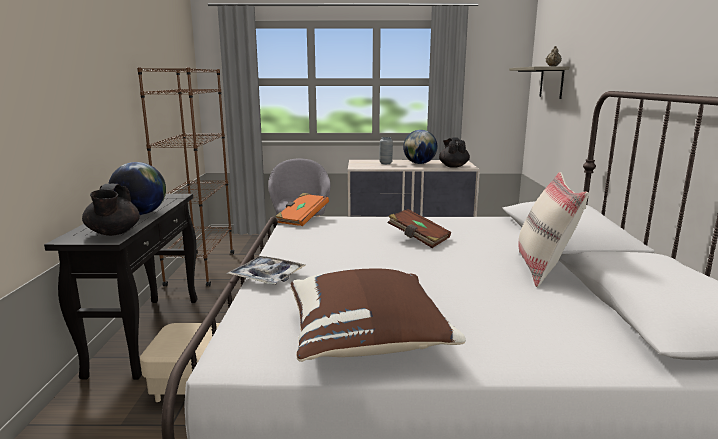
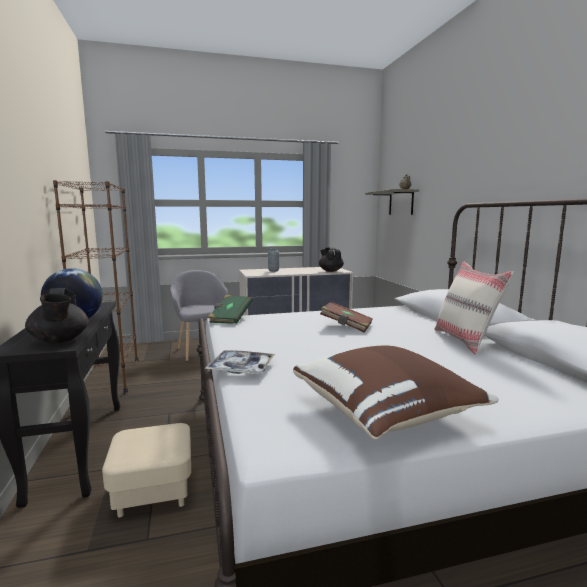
camera: 15 degrees left, 5 degrees down
orange book [275,193,329,226] -> green book [208,295,253,324]
globe [403,130,437,164] -> none

